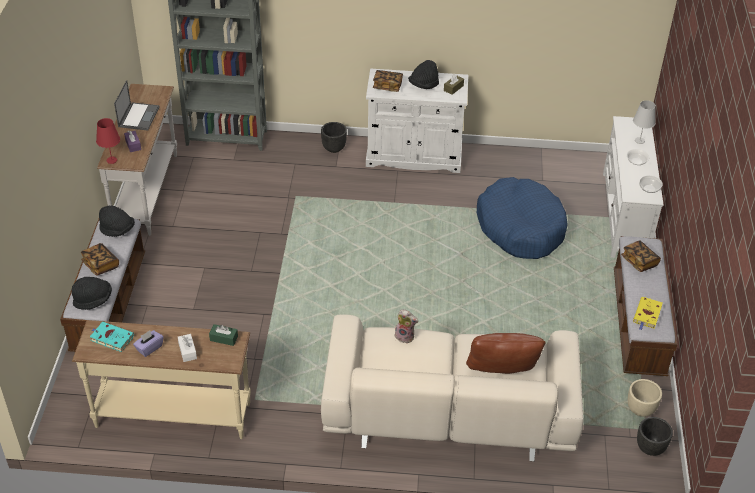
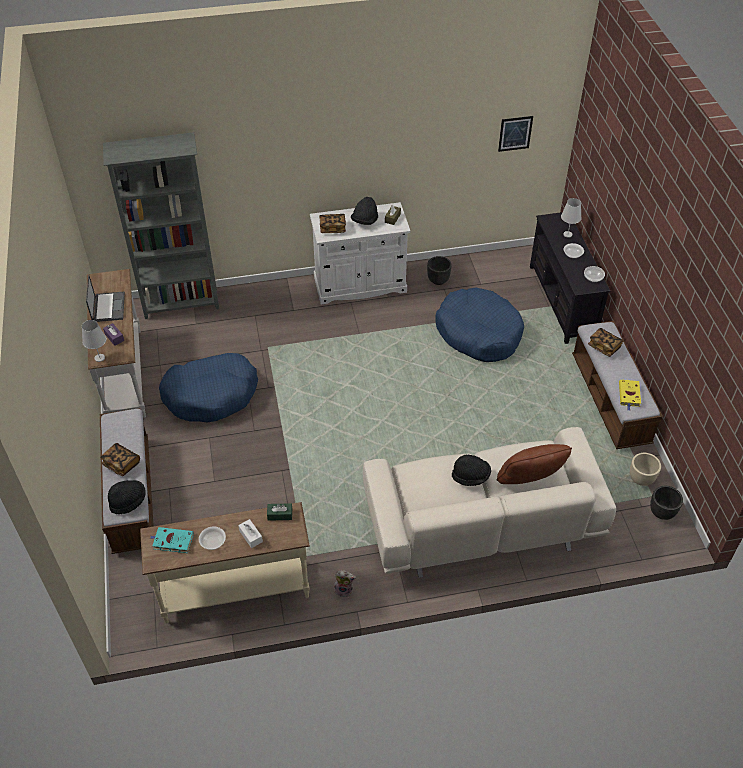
camera: 15 degrees left, 5 degrees up
red table lamp [96,118,120,164] -> white table lamp [82,320,106,362]
black hat [99,205,135,237] -> black hat moved to [452,455,491,486]
purple tissue box [133,330,163,357] -> bowl [199,526,226,550]
black planter [321,122,347,153] -> black planter moved to [427,256,452,285]
plush toy [395,309,418,344] -> plush toy moved to [334,570,356,597]
white tv stand [603,116,664,258] -> black tv stand [530,212,610,344]
none -> blue dog bed [159,353,258,422]
none -> picture [498,116,533,152]

